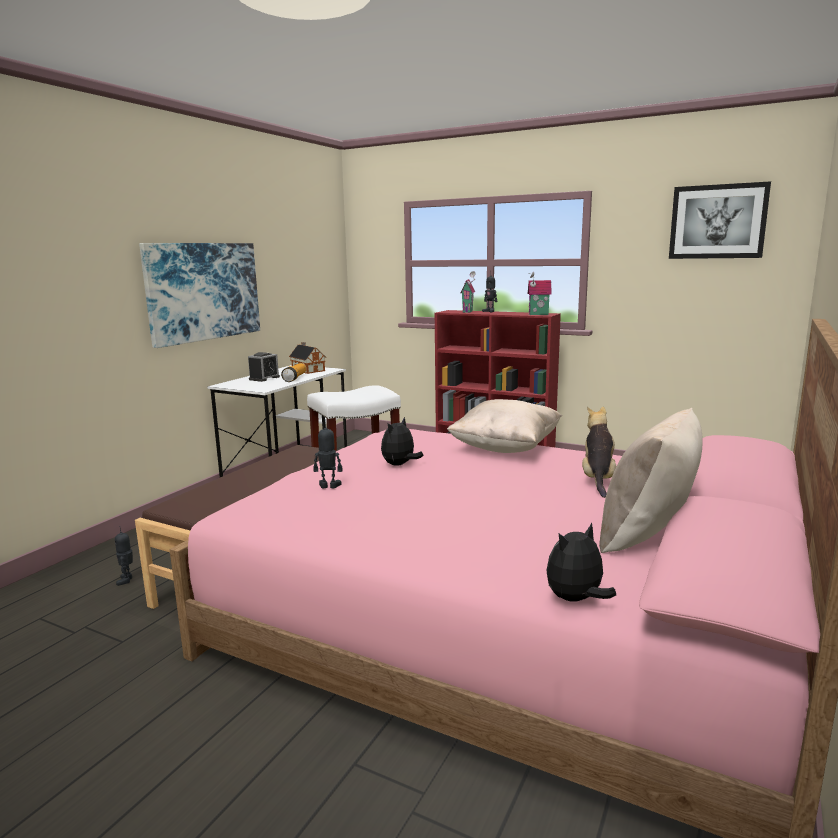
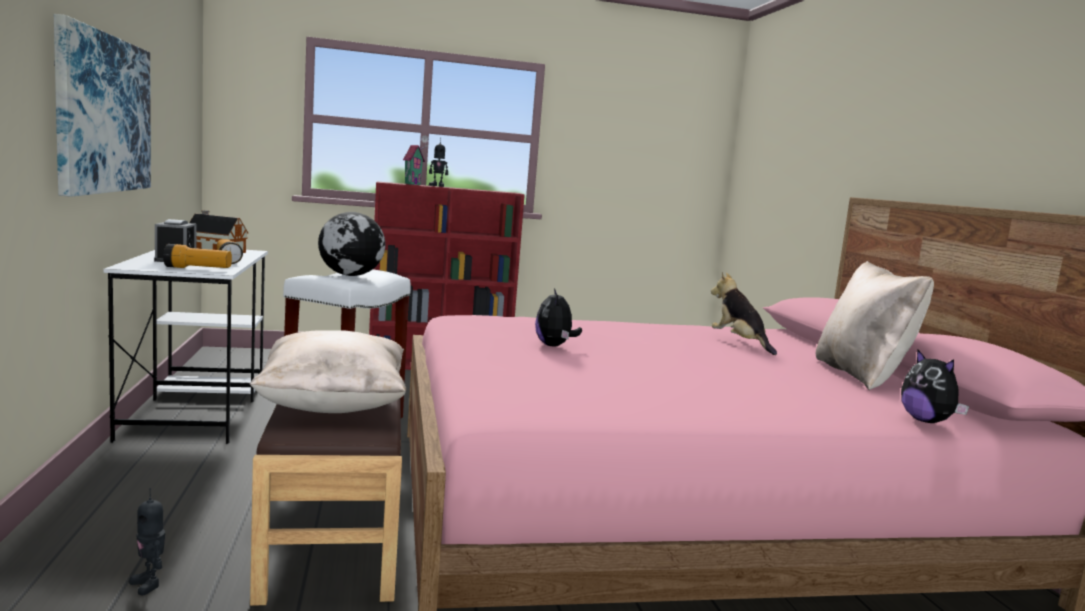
camera: 40 degrees left, 5 degrees down
toy robot [313,420,342,488] -> none
beige pillow [447,399,562,453] -> beige pillow moved to [250,330,406,413]
toy house [528,272,552,315] -> none
plush toy [547,523,616,602] -> plush toy turned 45 degrees counterclockwise [901,350,969,423]
picture [669,181,771,259] -> none
none -> flashlight [163,244,232,268]
none -> globe [318,212,385,276]

